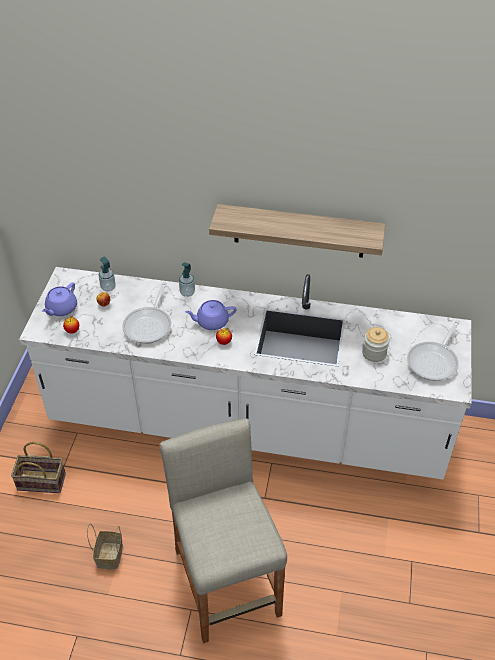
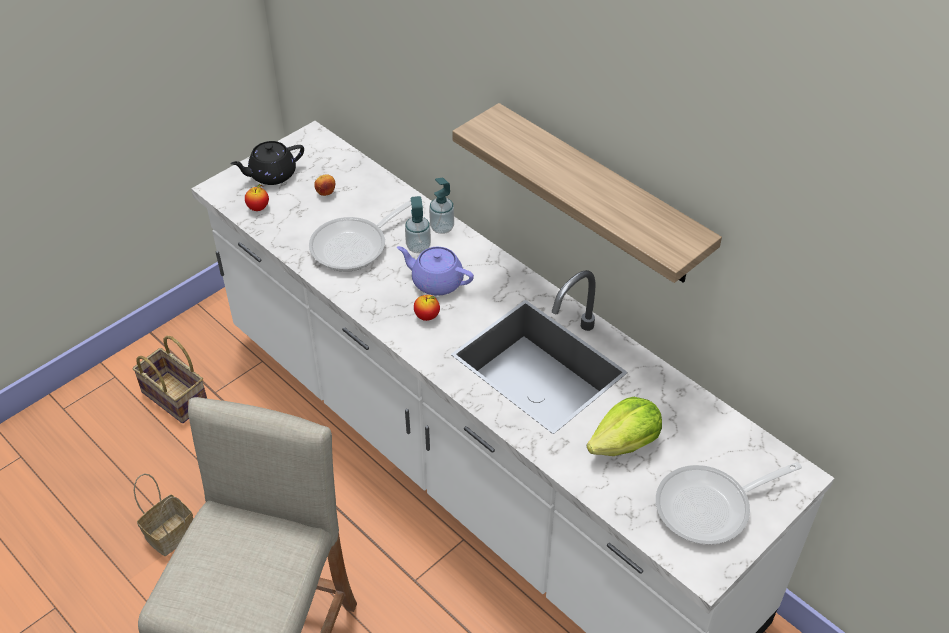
camera: 35 degrees right, 0 degrees up
purple teapot [42,282,77,316] -> black teapot [230,141,304,185]
soap dispenser [99,256,116,292] -> soap dispenser moved to [405,196,431,253]
jar [362,327,390,362] -> lettuce [587,397,662,456]

